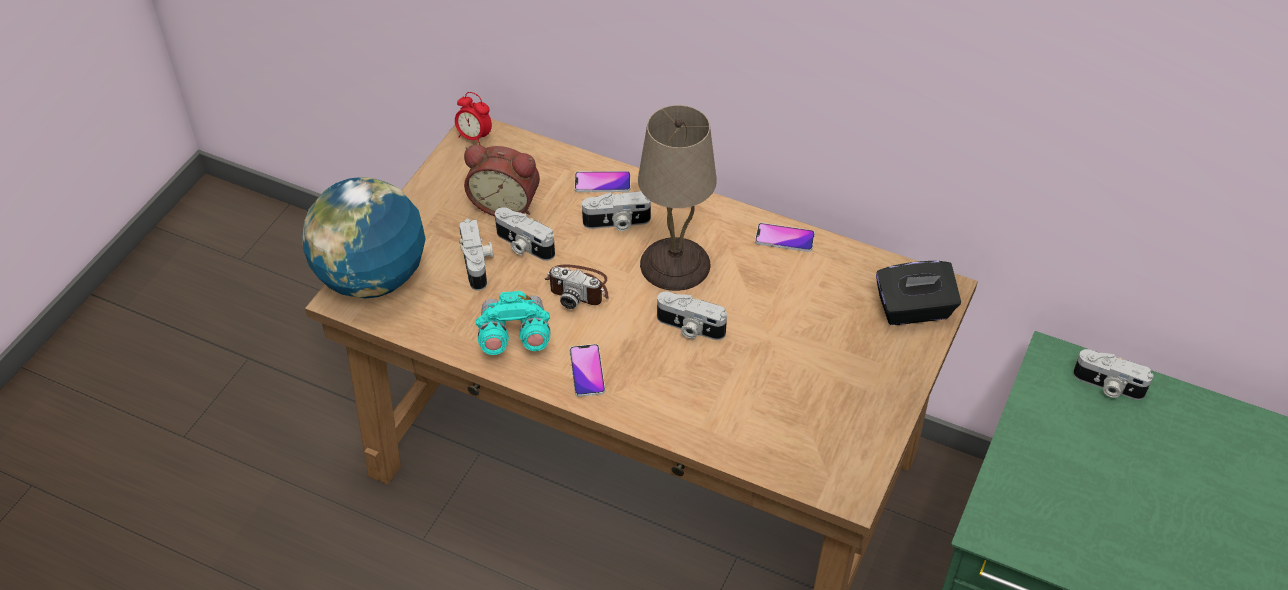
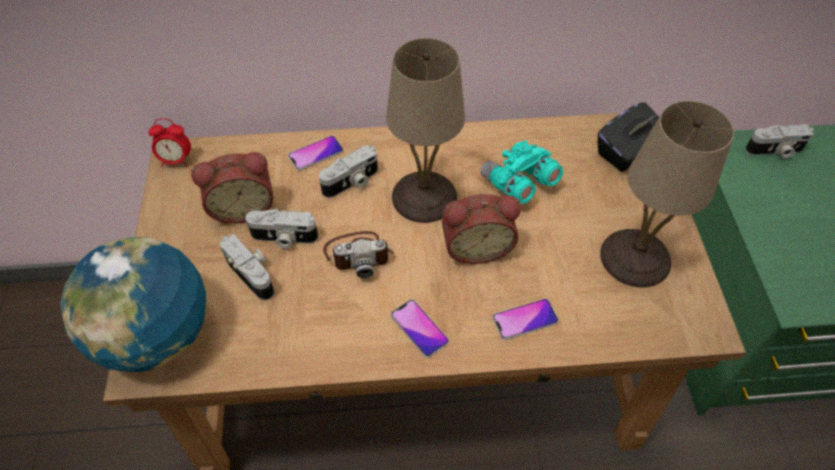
camera: 30 degrees left, 5 degrees up
turquoise binoculars [476,291,550,355] -> turquoise binoculars moved to [481,140,563,204]
camera [657,292,727,340] -> alarm clock [442,194,521,264]
phone [755,223,815,252] -> phone moved to [492,298,559,340]
none -> beige table lamp [600,101,734,288]

